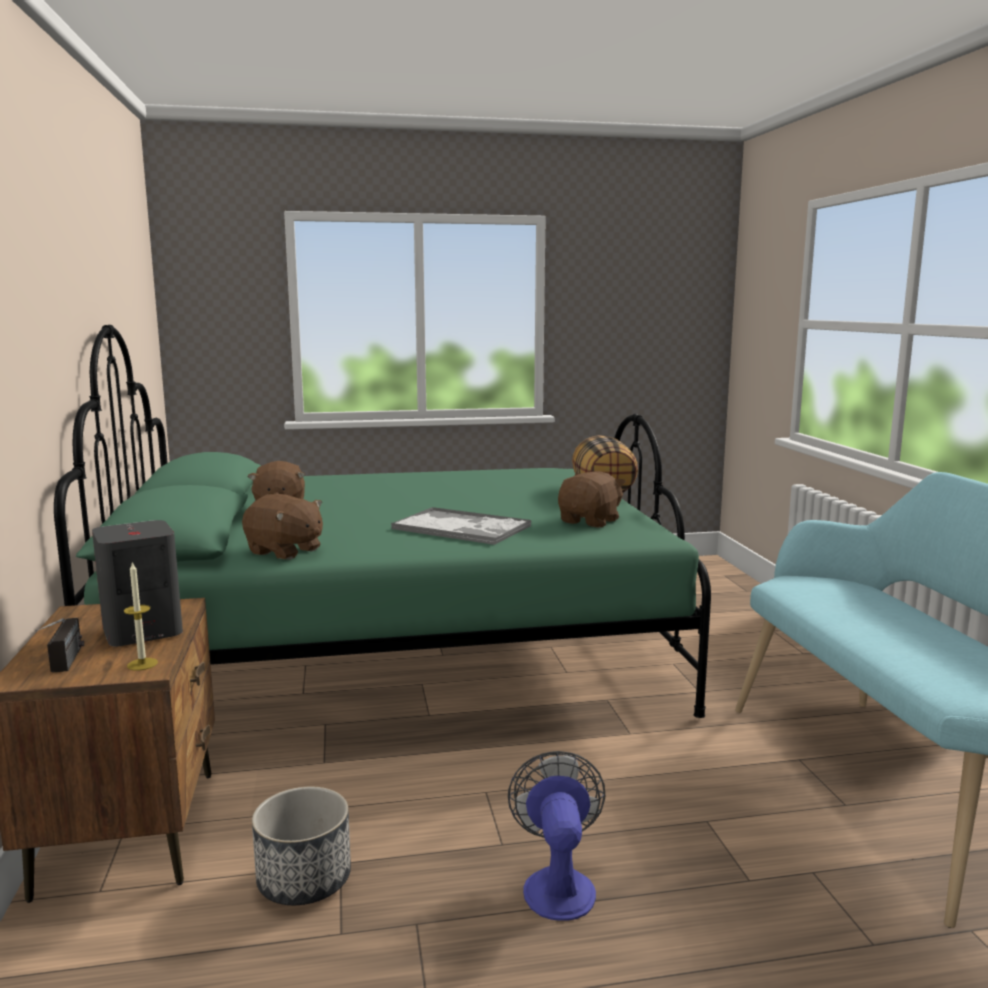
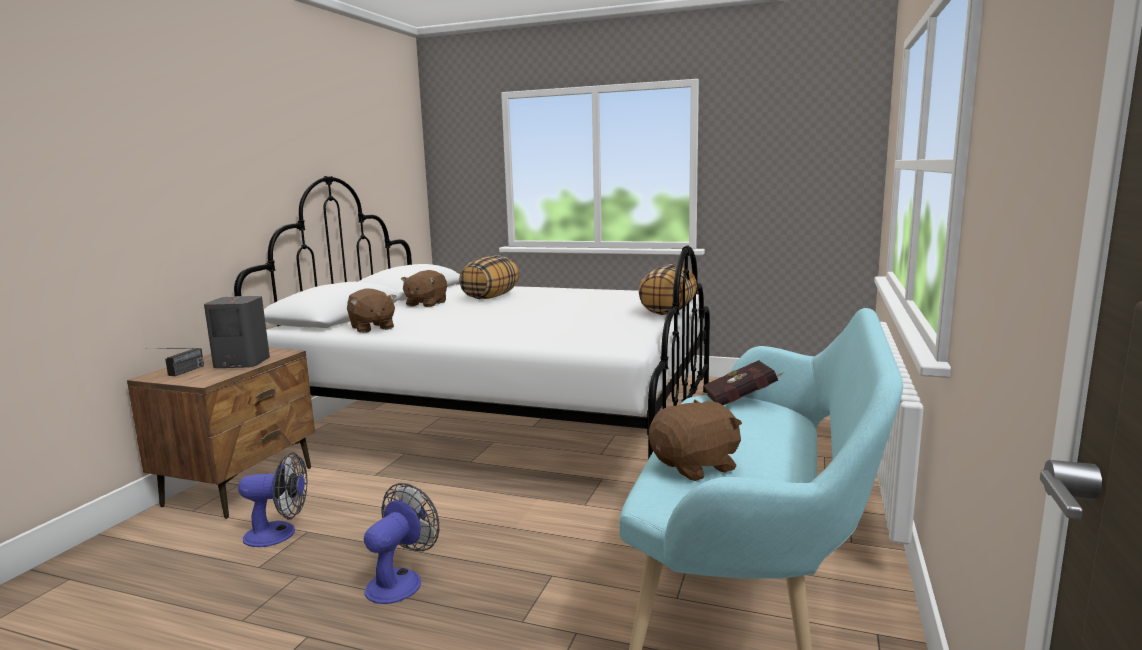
camera: 30 degrees right, 0 degrees up
green bed [54,325,711,718] -> white bed [234,176,710,460]
candle [124,561,158,671] -> none
planter [252,787,351,905] -> fan [238,453,308,547]
tray [391,507,531,545] -> none
brown plush toy [558,471,626,528] -> brown plush toy moved to [649,399,742,481]
none -> pillow [459,256,519,299]
none -> red book [703,360,783,405]

